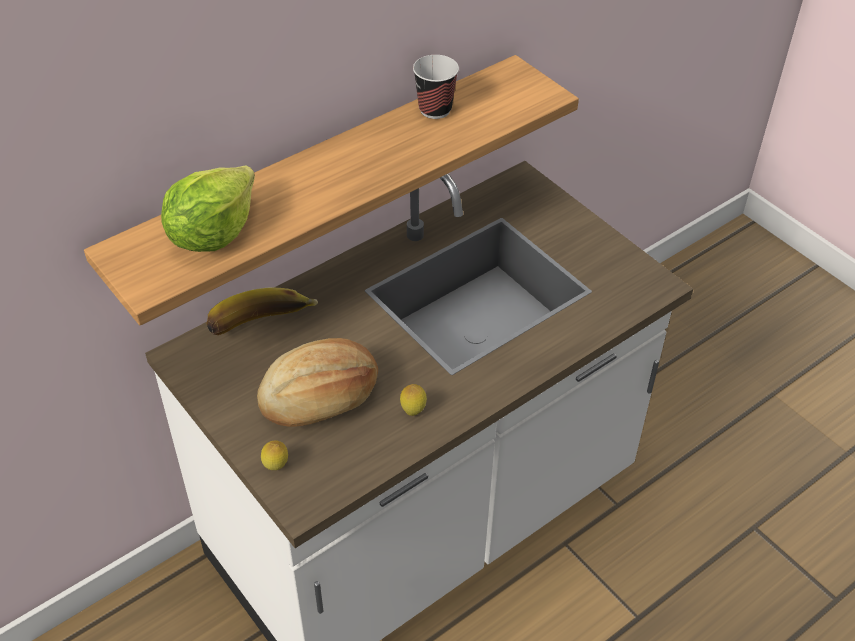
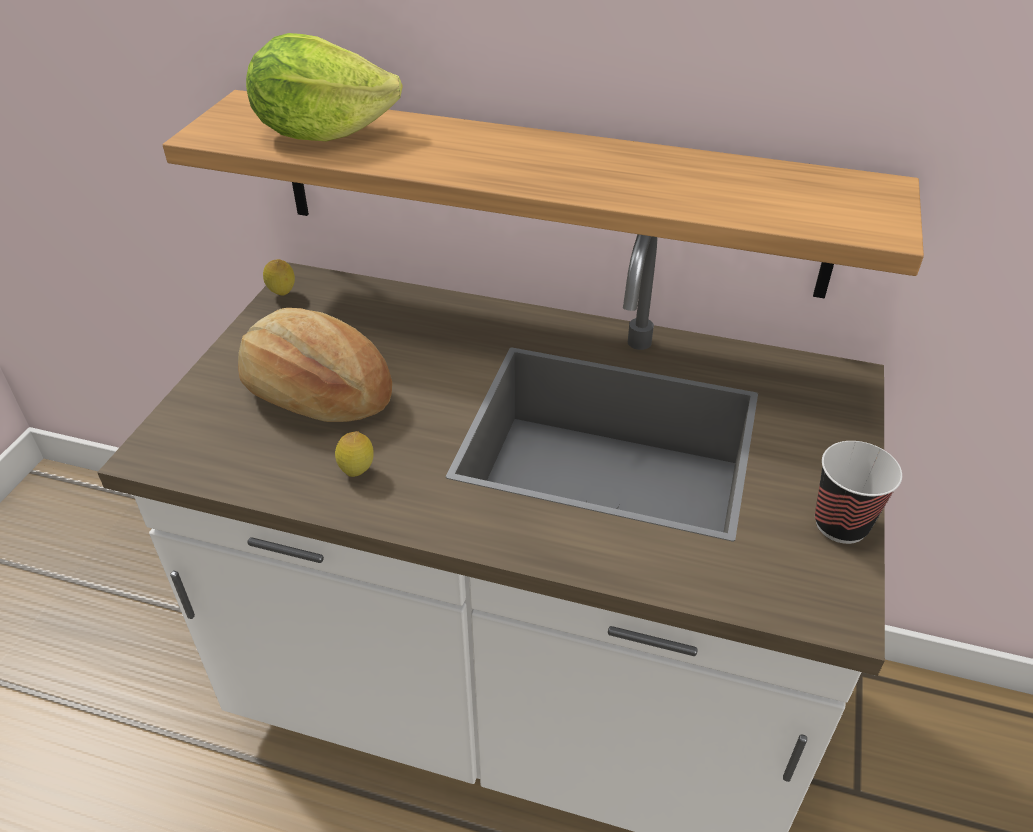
camera: 55 degrees right, 5 degrees down
banana [206,287,318,335] -> none
lemon [261,441,288,470] -> lemon moved to [263,259,295,296]
cup [413,55,459,119] -> cup moved to [815,441,902,544]

